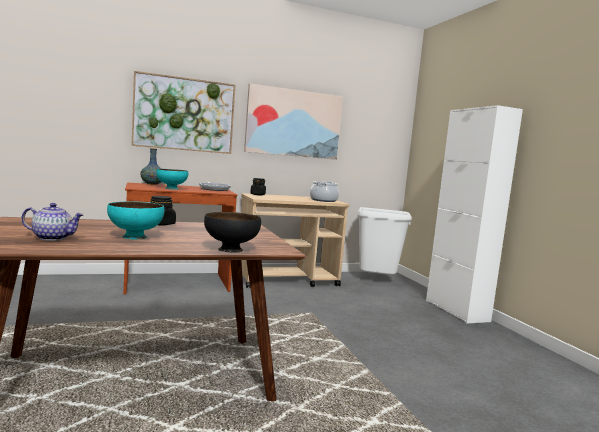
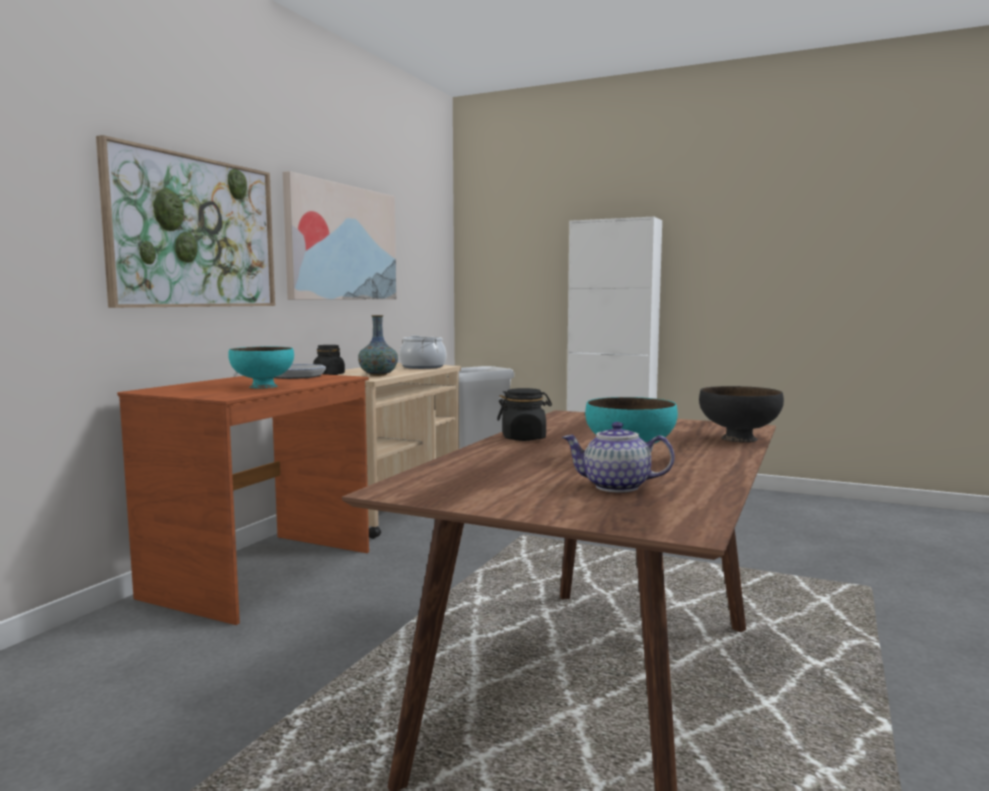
camera: 45 degrees left, 0 degrees up
teapot [22,203,84,241] -> teapot turned 120 degrees counterclockwise [562,422,675,492]
vase [140,148,161,185] -> vase moved to [358,315,398,376]

